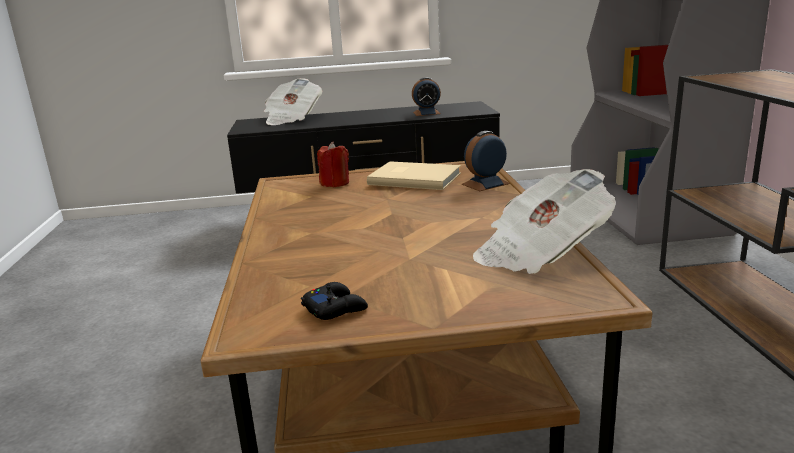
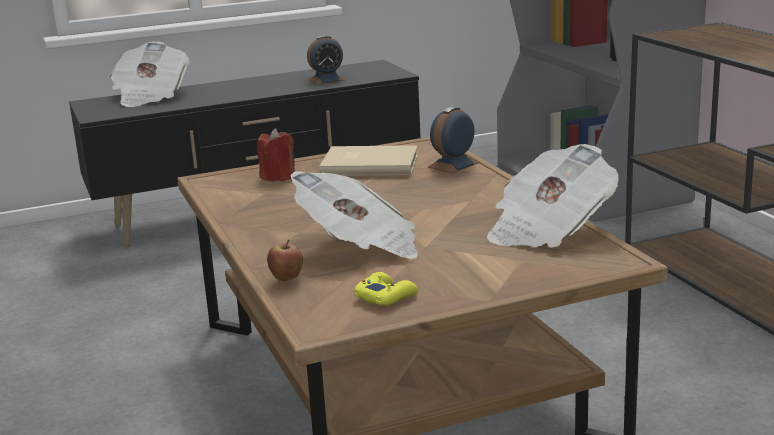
camera: 15 degrees left, 0 degrees up
black game controller [301,282,368,320] -> yellow game controller [354,272,418,306]
none -> apple [267,239,303,282]
none -> newspaper [290,171,417,259]

